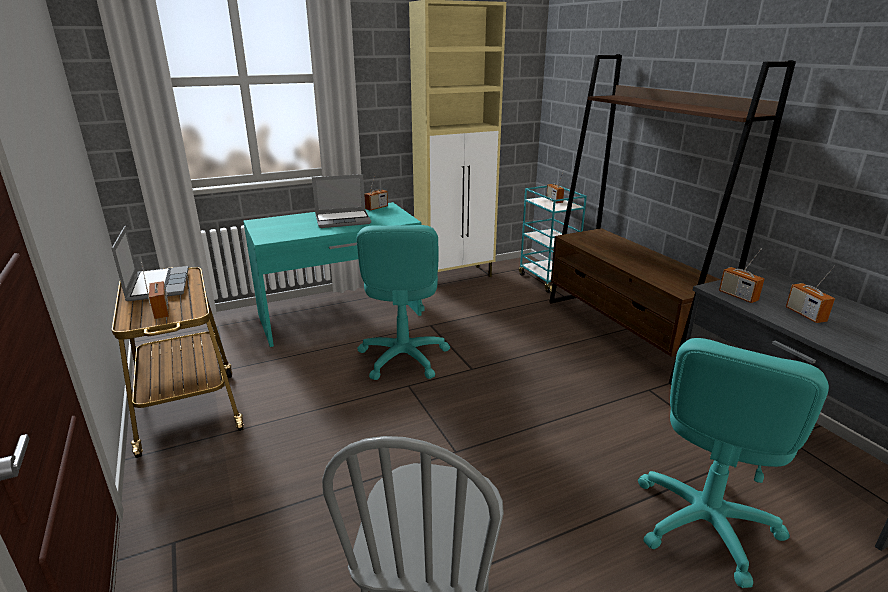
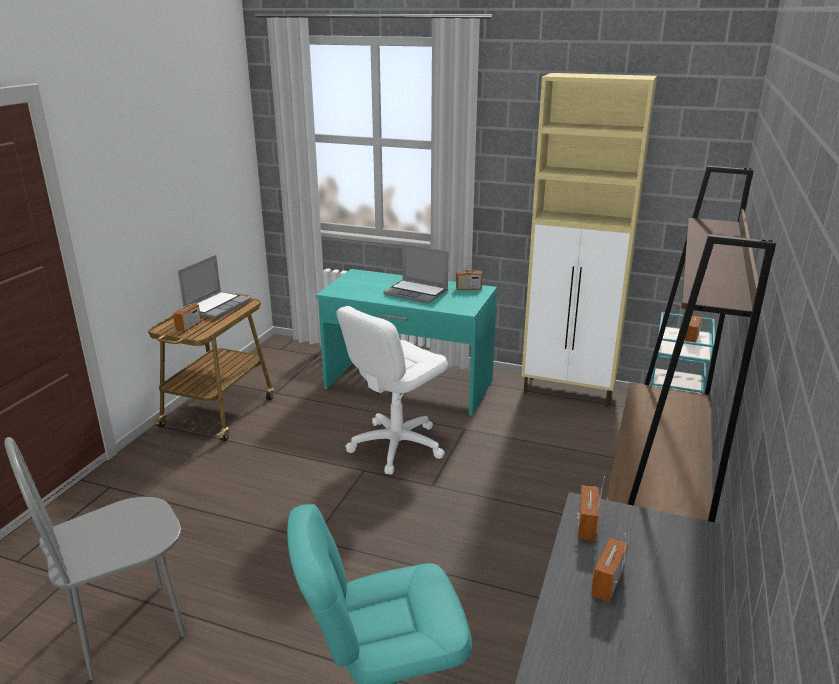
camera: 45 degrees right, 0 degrees up
turquoise office chair [356,225,450,380] -> white office chair [336,306,448,474]

